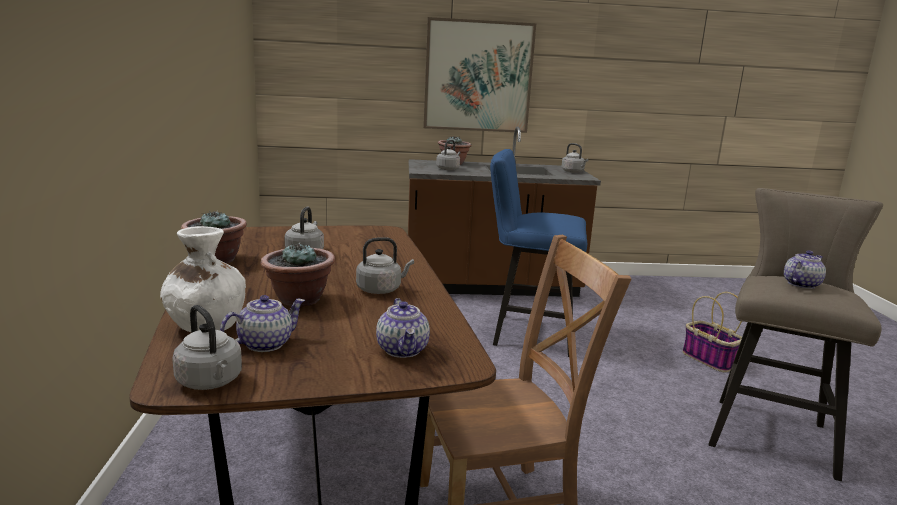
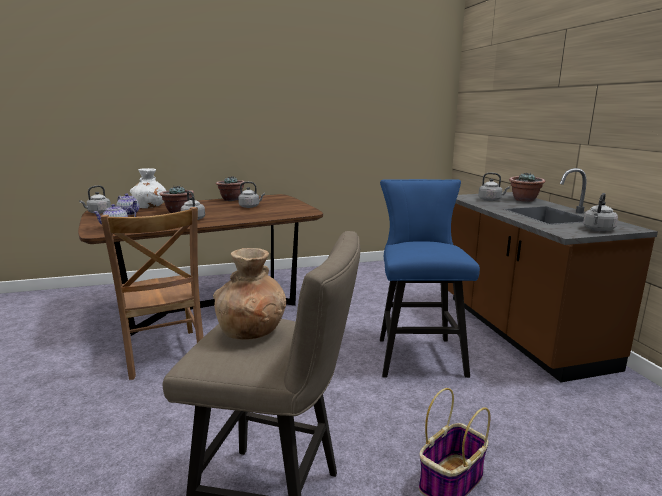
camera: 80 degrees right, 0 degrees up
picture [423,17,536,133] -> none
teapot [784,250,826,289] -> brown vase [213,248,286,340]

